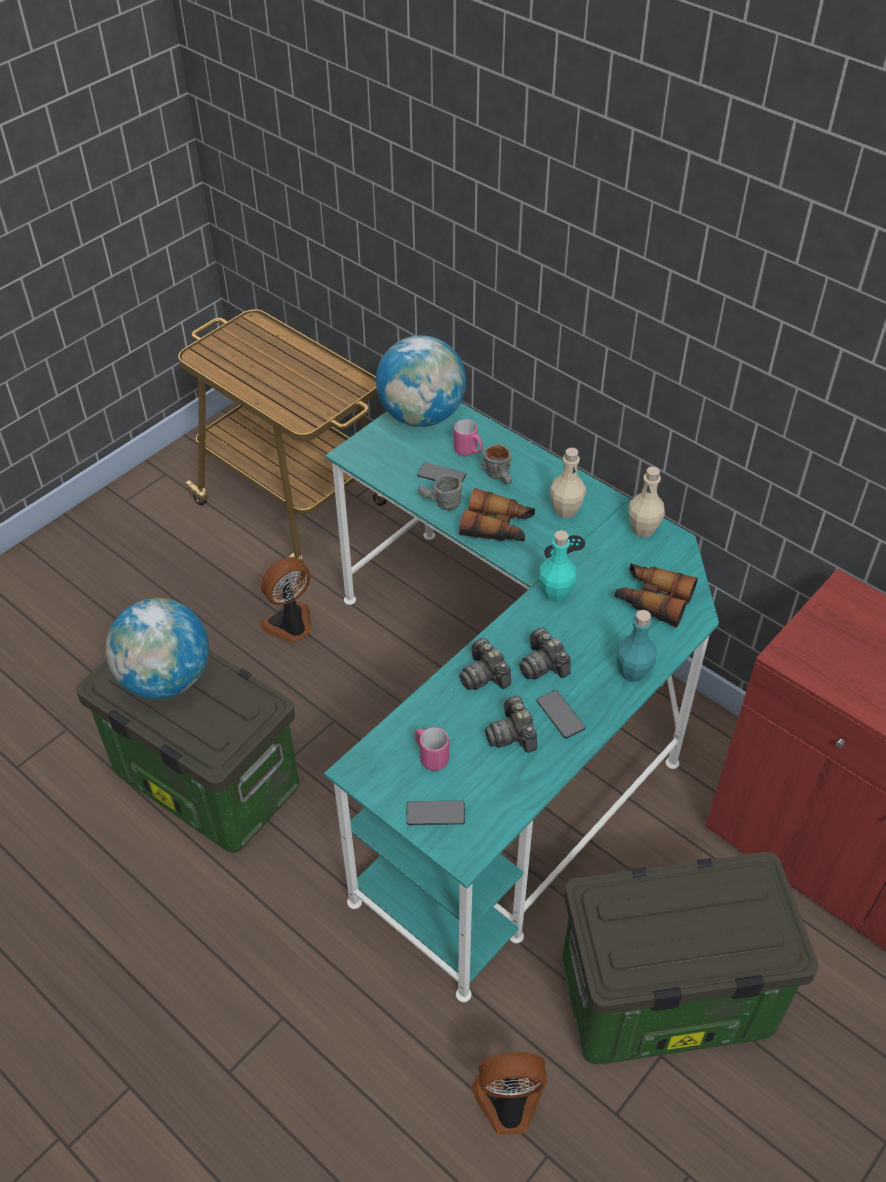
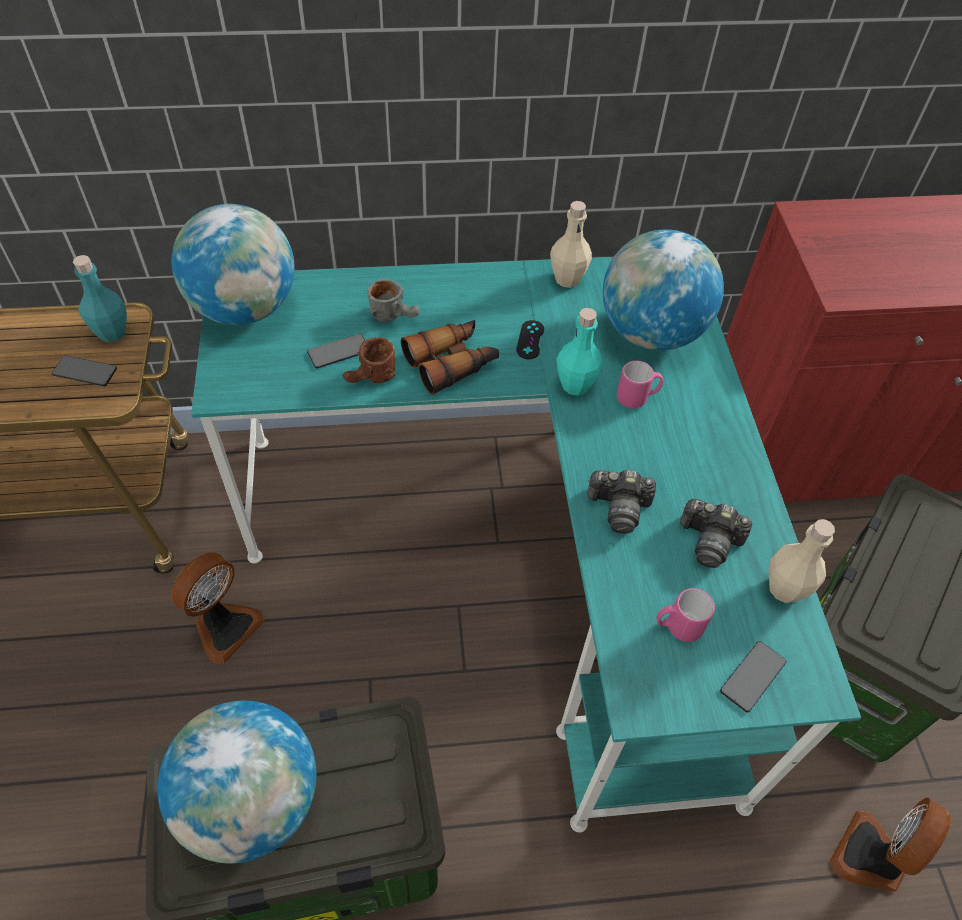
camera: 50 degrees left, 5 degrees up
fan [260,557,312,643] -> fan turned 150 degrees counterclockwise [171,552,264,664]
grey mug [418,474,462,511] -> brown mug [343,337,395,383]
pink mug [454,420,483,456] -> pink mug moved to [617,361,663,408]
camera [519,628,571,679] -> none
phone [536,690,586,739] -> phone moved to [52,355,117,386]
beige bottle [550,448,586,518] -> beige bottle moved to [768,519,835,603]
binoculars [615,563,698,628] -> globe [603,229,724,350]
turquoise bottle [616,610,657,682] -> turquoise bottle moved to [73,255,127,342]

